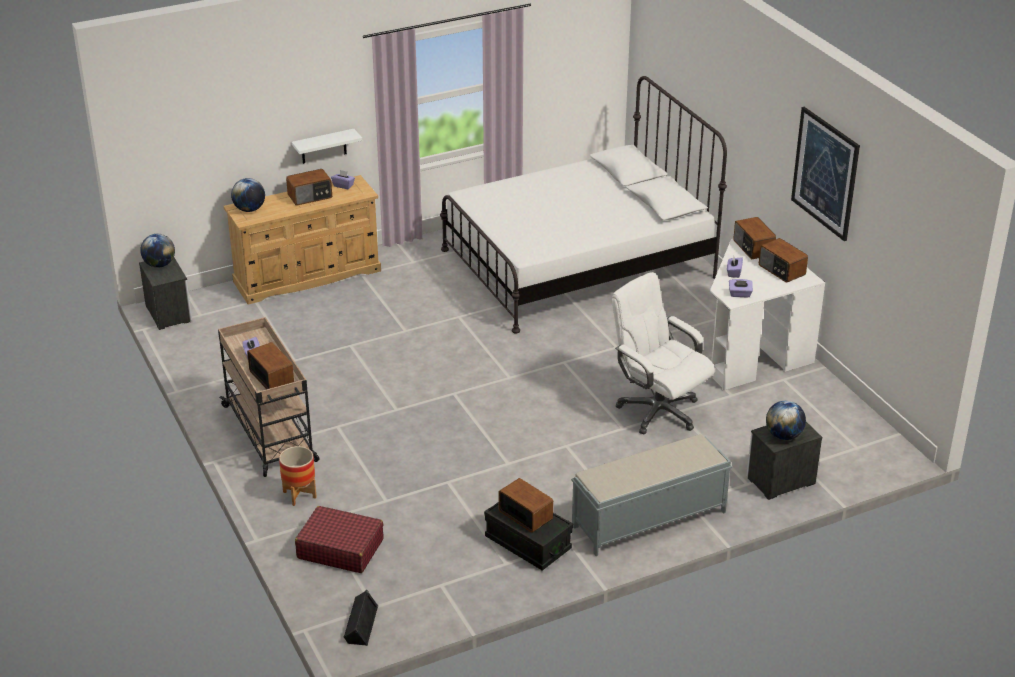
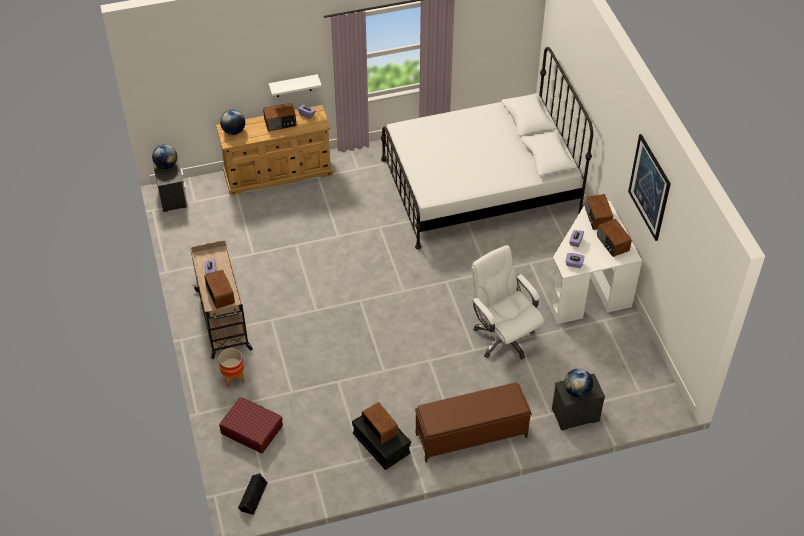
camera: 10 degrees right, 15 degrees up
grey bench [571,434,732,556] -> brown bench [415,383,532,463]

